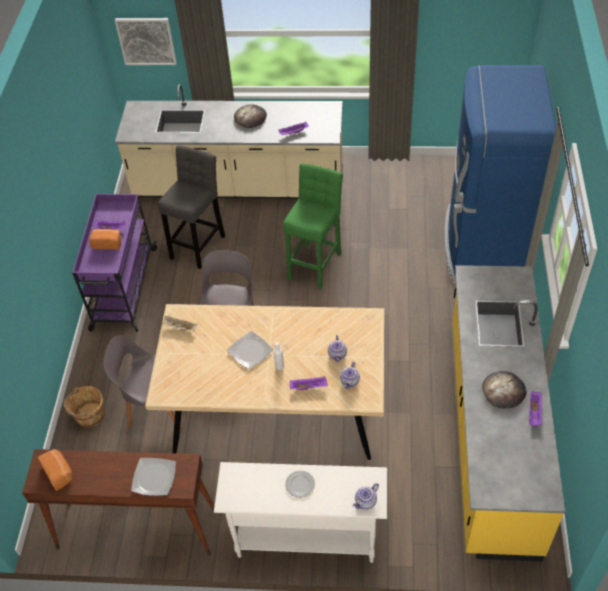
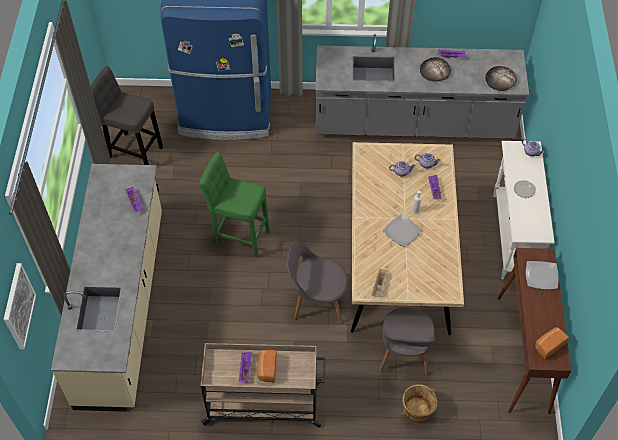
camera: 95 degrees left, 5 degrees up
purple cart [72,194,157,332] -> beige cart [201,343,325,428]
grey stool [158,145,225,269] -> grey stool moved to [90,66,163,165]
bread [234,104,267,128] -> bread moved to [485,66,517,91]
yellow counter [453,265,565,561] -> grey counter [315,34,529,139]

